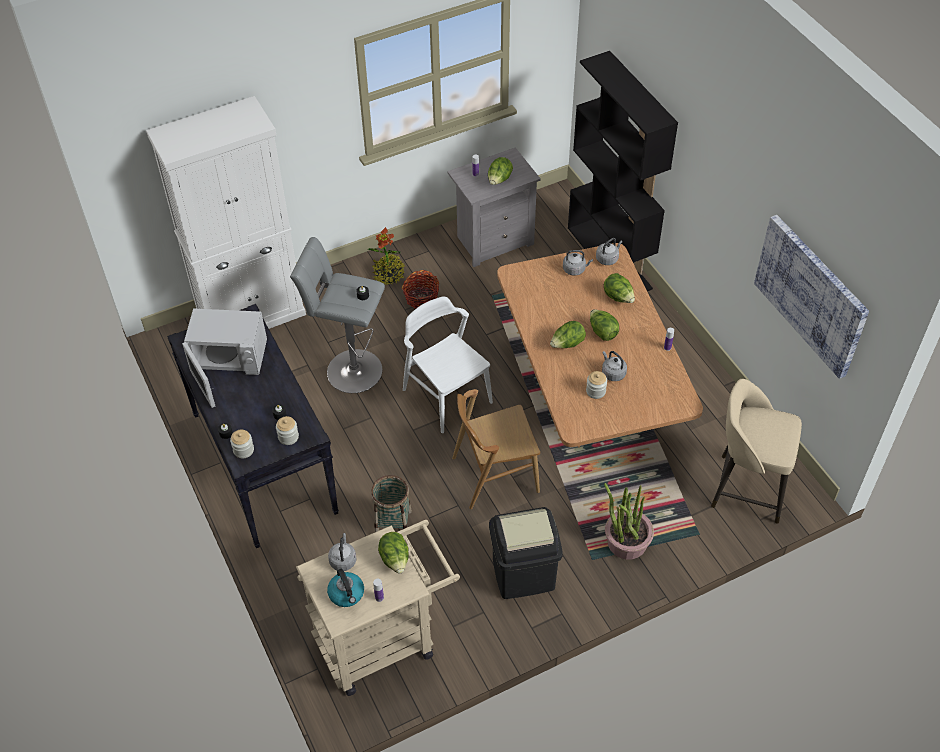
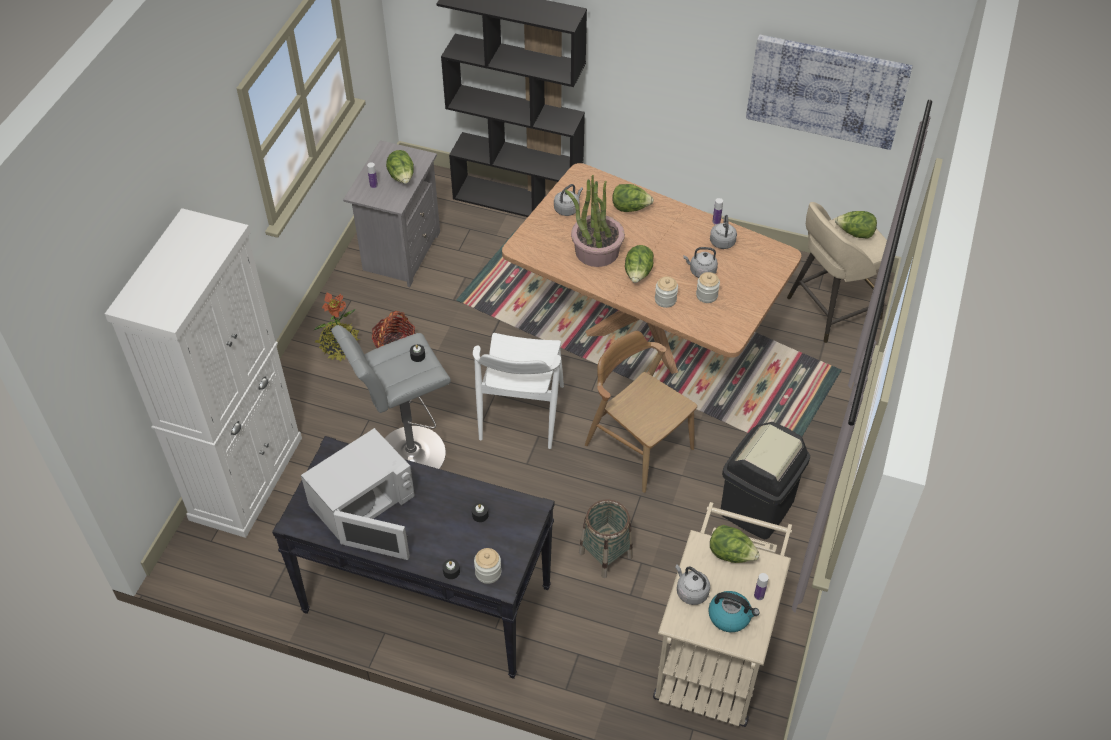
camera: 45 degrees left, 0 degrees up
jar [276,416,299,445] -> jar moved to [655,277,678,308]
white chair [403,296,493,433] -> white chair turned 90 degrees counterclockwise [473,333,564,449]
brown chair [452,389,540,509] -> brown chair turned 105 degrees clockwise [585,331,697,493]
lettuce [590,309,619,341] -> lettuce moved to [835,211,877,239]
grey kettle [596,238,622,265] -> grey kettle moved to [710,215,737,249]
potted plant [604,483,654,560] -> potted plant moved to [565,175,625,267]

